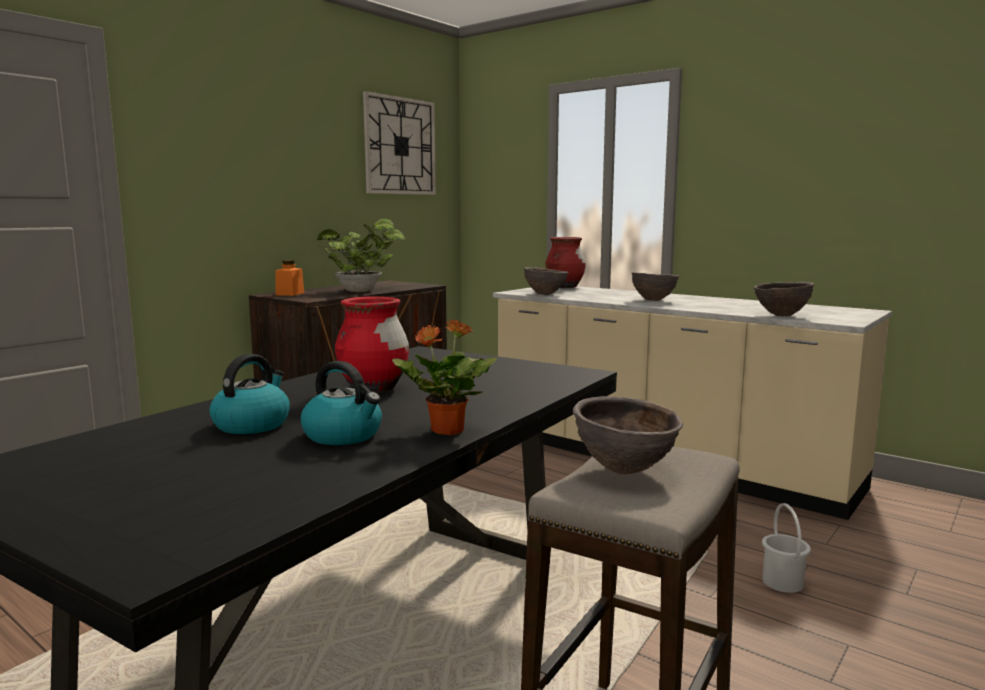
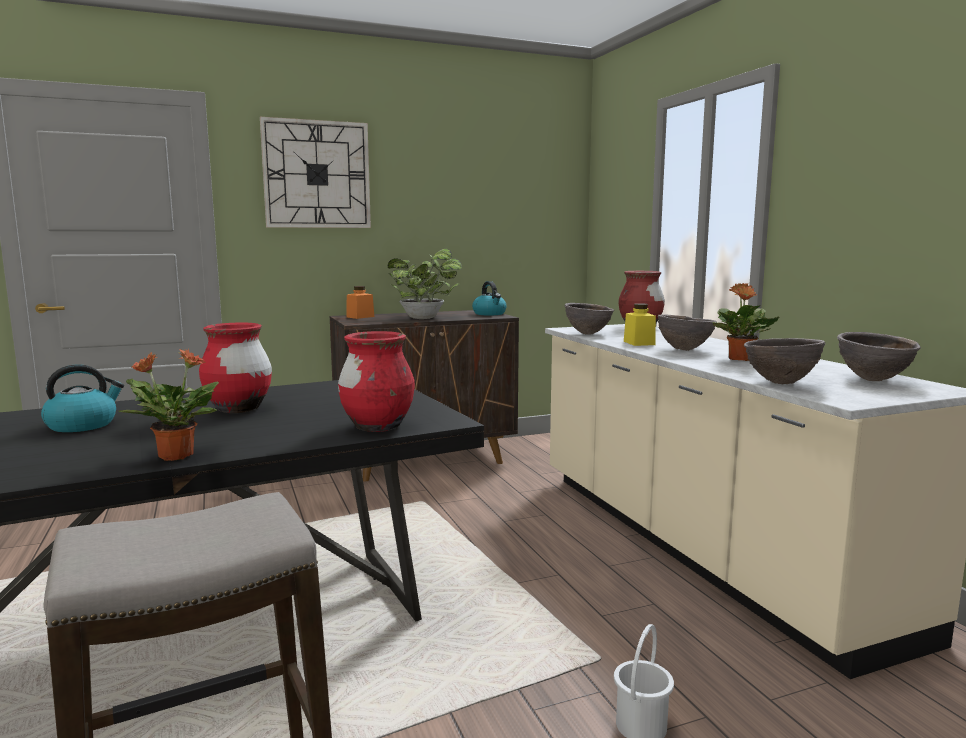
camera: 30 degrees right, 0 degrees up
kettle [301,361,382,445] -> kettle moved to [472,281,507,315]
wall clock [363,91,436,195] -> wall clock moved to [260,117,371,228]
brown bowl [573,396,683,475] -> brown bowl moved to [837,332,921,381]
none -> red vase [338,331,415,432]
none -> yellow jar [624,303,656,346]
none -> potted plant [713,283,779,361]

